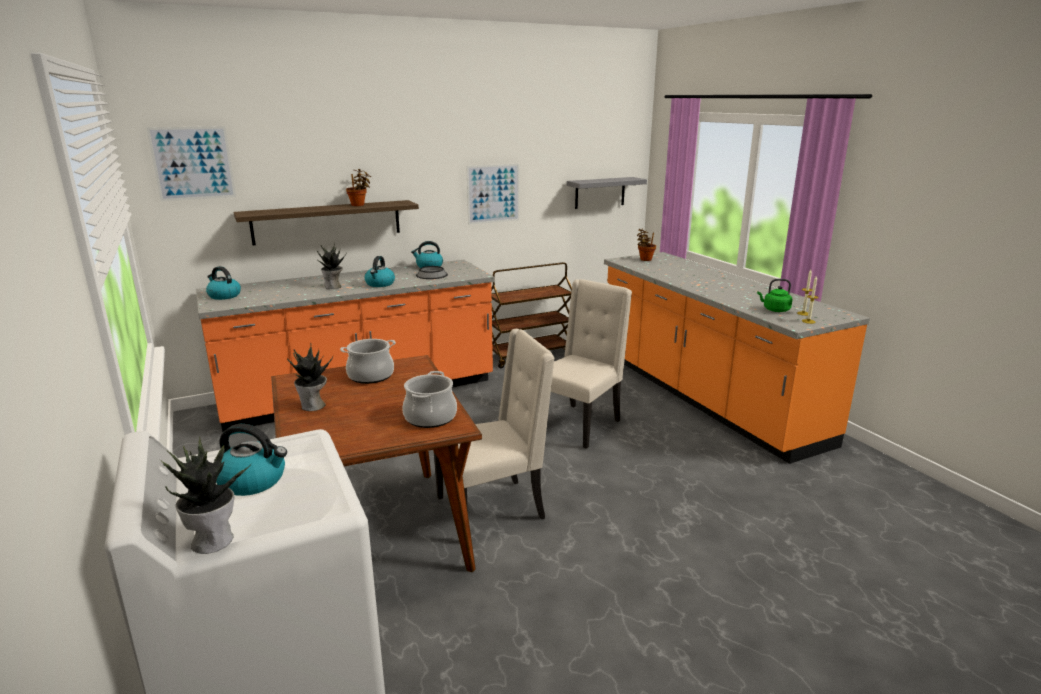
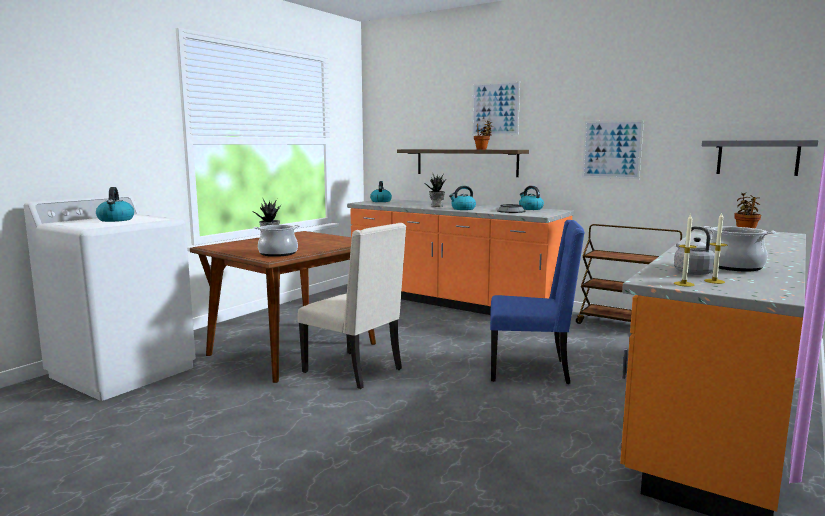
camera: 60 degrees right, 10 degrees down
picture [146,126,236,201] -> picture moved to [472,81,520,136]
potted plant [162,436,251,554] -> none
cooking pot [340,339,396,384] -> cooking pot moved to [703,226,776,272]
beige chair [551,279,632,449] -> blue chair [490,220,585,384]
green kettle [757,279,792,312] -> grey kettle [674,226,715,275]

